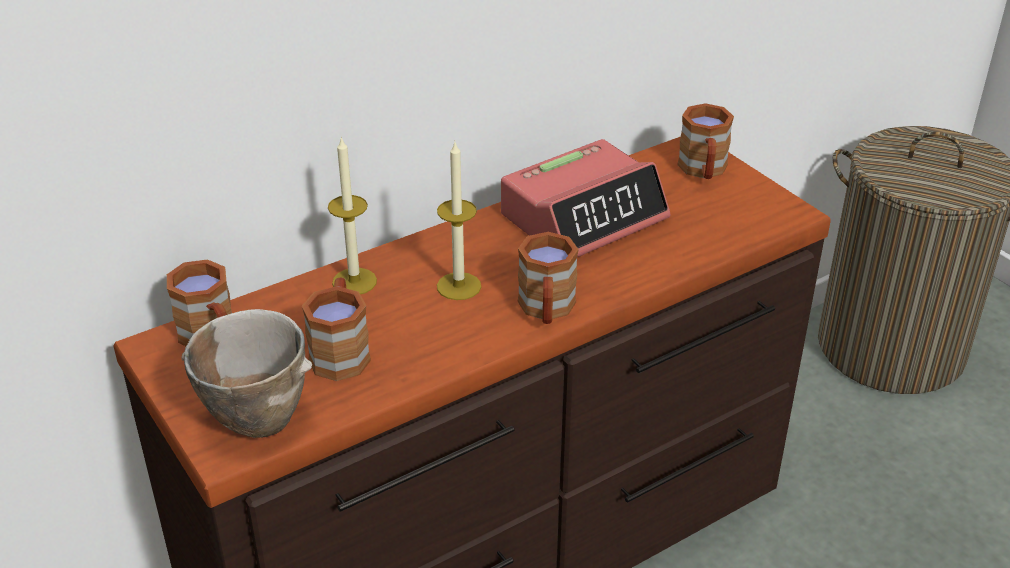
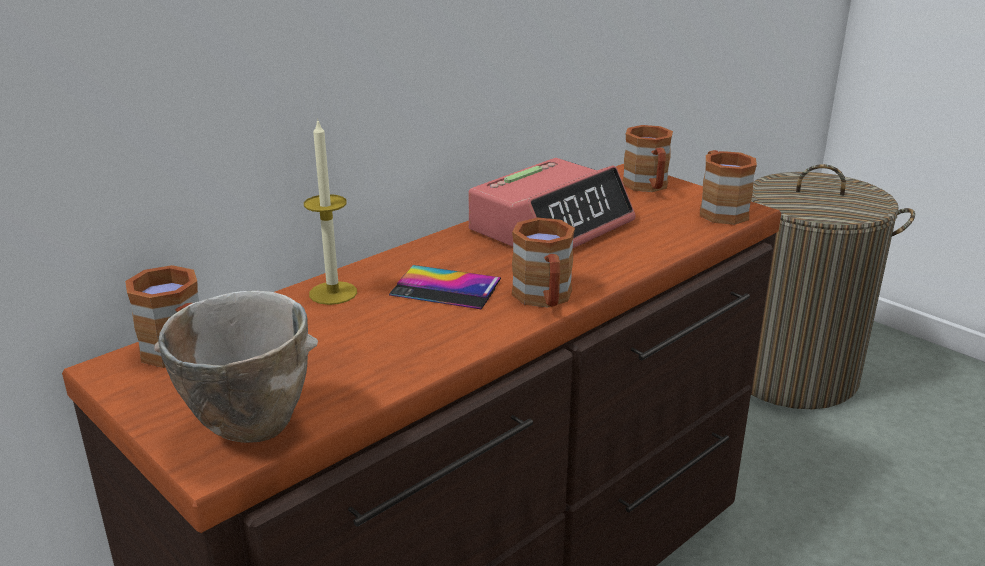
camera: 10 degrees left, 10 degrees down
brown mug [302,277,371,381] -> brown mug moved to [700,150,757,225]
candle [437,142,481,300] -> phone [389,265,501,309]

